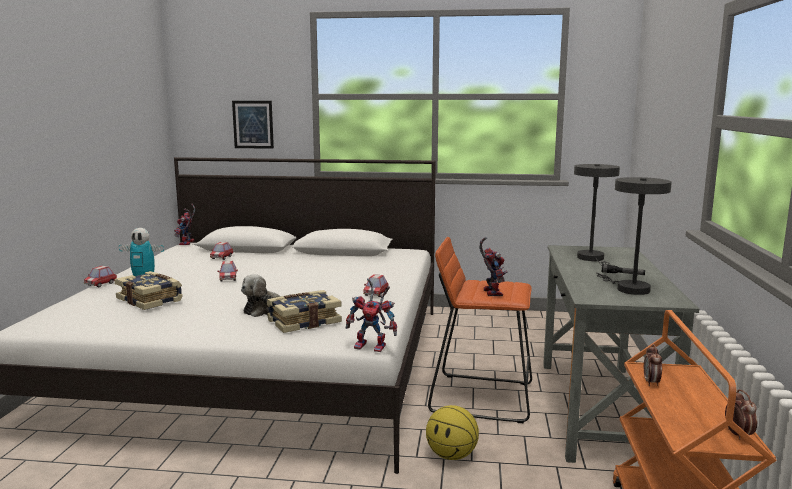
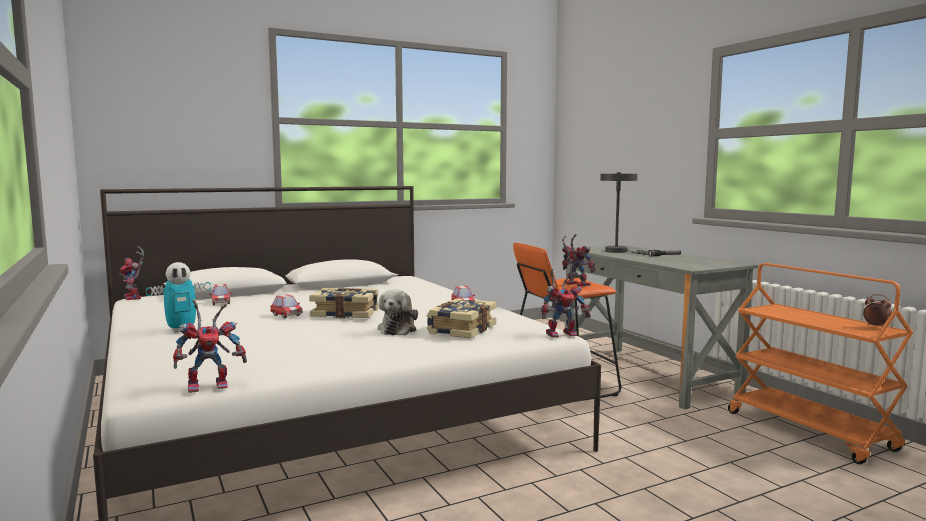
camera: 35 degrees left, 5 degrees down
toy car [84,266,117,287] -> none
book [114,271,183,310] -> book moved to [309,288,379,319]
picture [232,101,274,149] -> none
basketball [426,405,479,460] -> none
grey table lamp [596,177,672,295] -> none
alarm clock [644,344,662,386] -> none
none -> toy robot [173,299,247,393]

